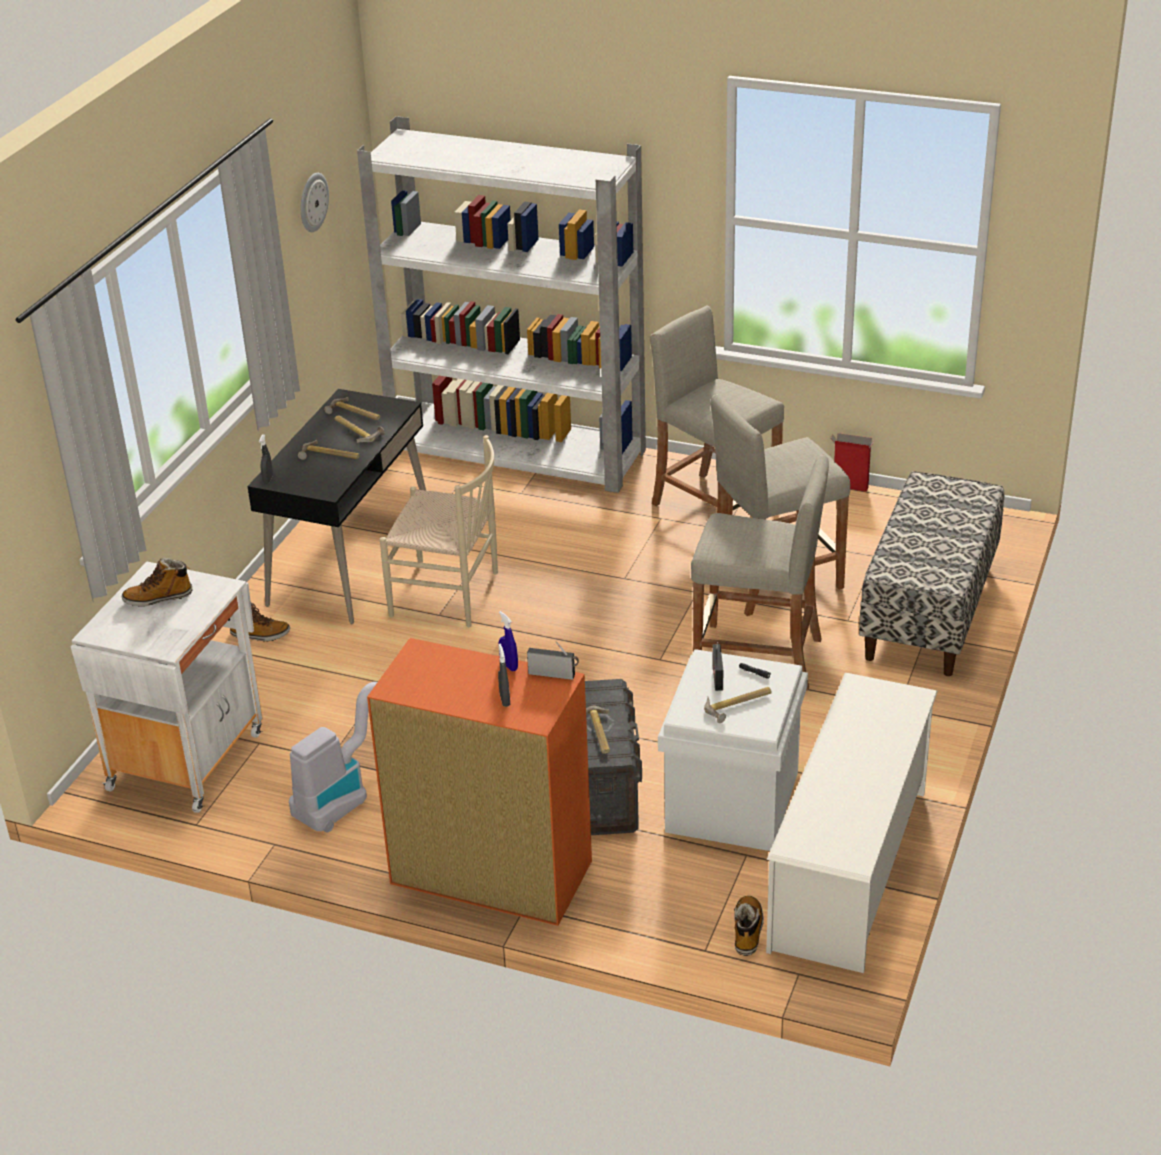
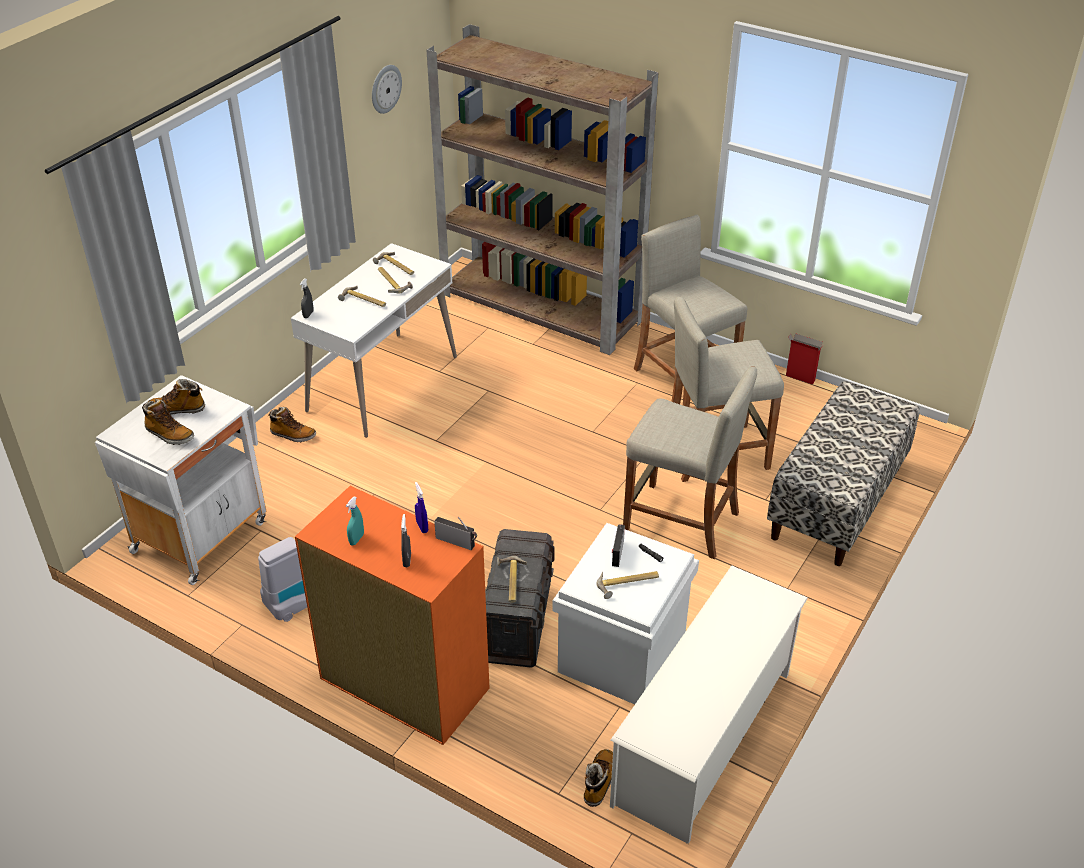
camera: 10 degrees right, 5 degrees up
black desk [247,389,426,624] -> white desk [291,243,457,438]
white bookcase [357,116,646,493] -> brown bookcase [427,24,658,355]
beige chair [380,435,498,627] -> none
none -> boot [142,399,194,445]
none -> turquoise spray bottle [346,496,364,546]

